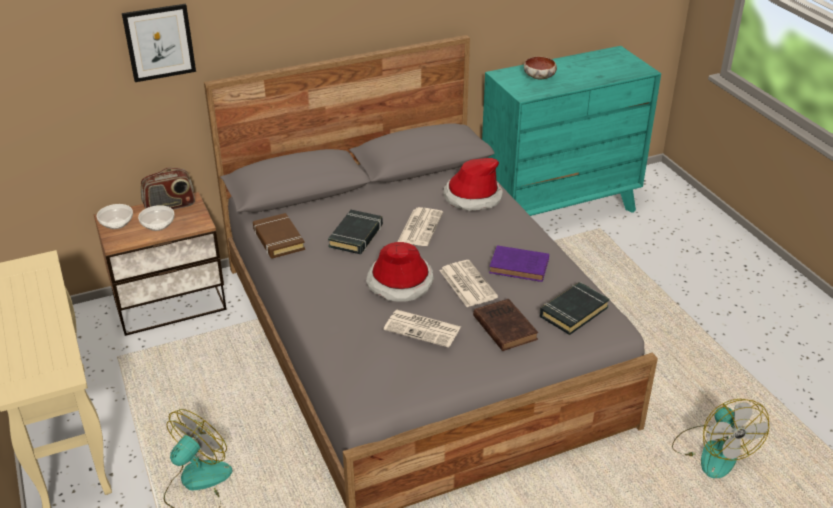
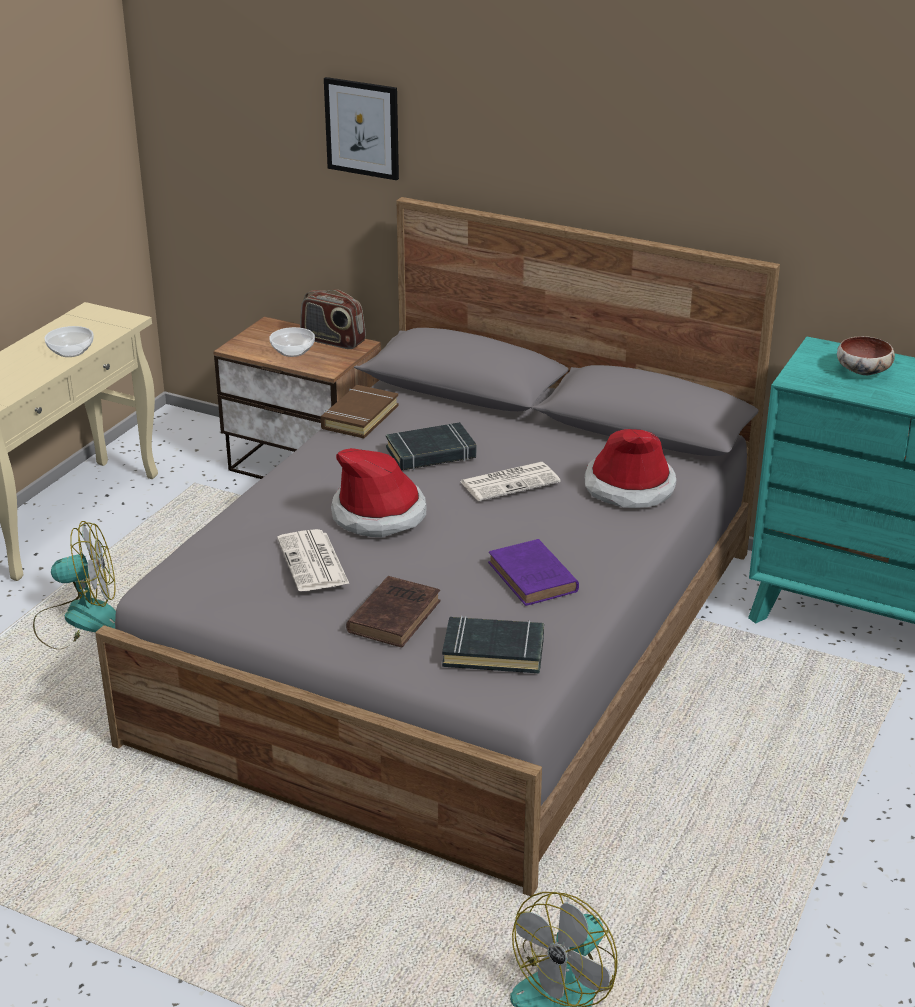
camera: 50 degrees right, 5 degrees down
bowl [97,204,133,229] -> bowl moved to [44,326,94,357]
newspaper [439,260,498,307] -> none

